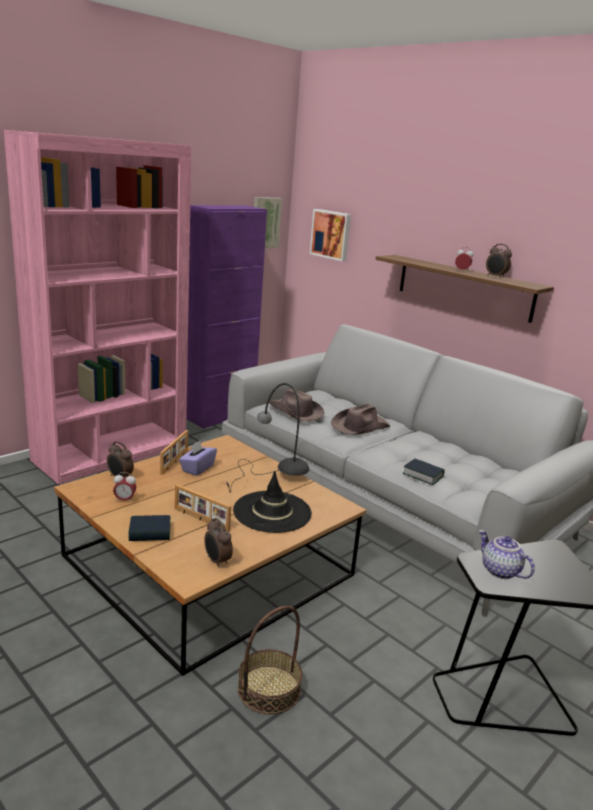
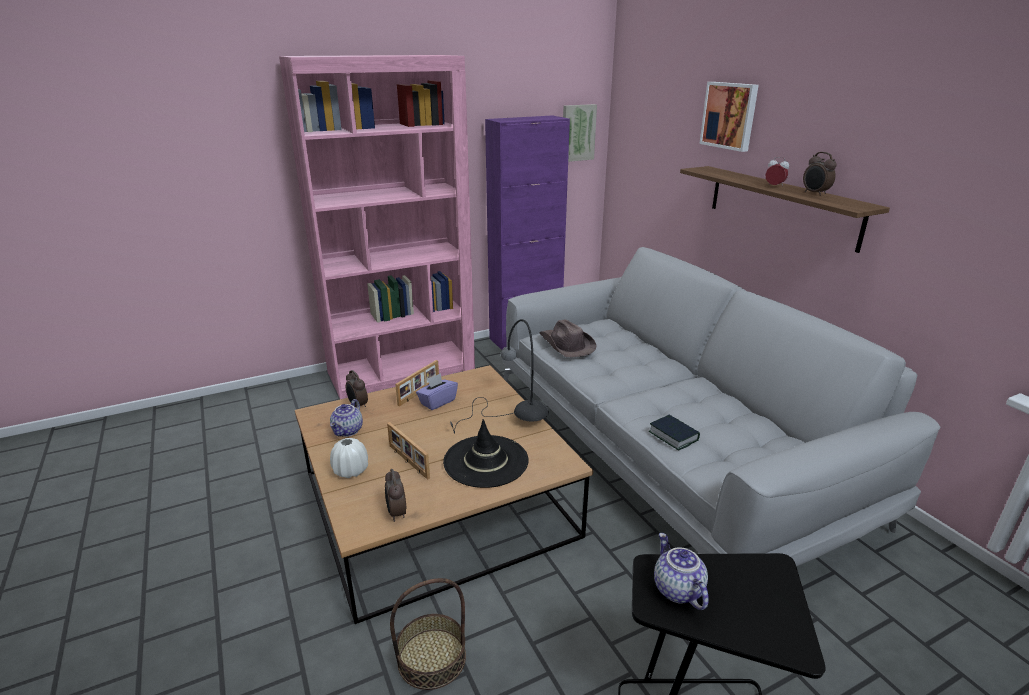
camera: 20 degrees right, 5 degrees up
alarm clock [113,472,136,502] -> teapot [330,399,363,437]
book [128,515,171,541] -> white vase [330,438,368,478]
picture [310,209,351,261] -> picture moved to [699,82,759,152]
brown hat [331,404,390,435] -> none

